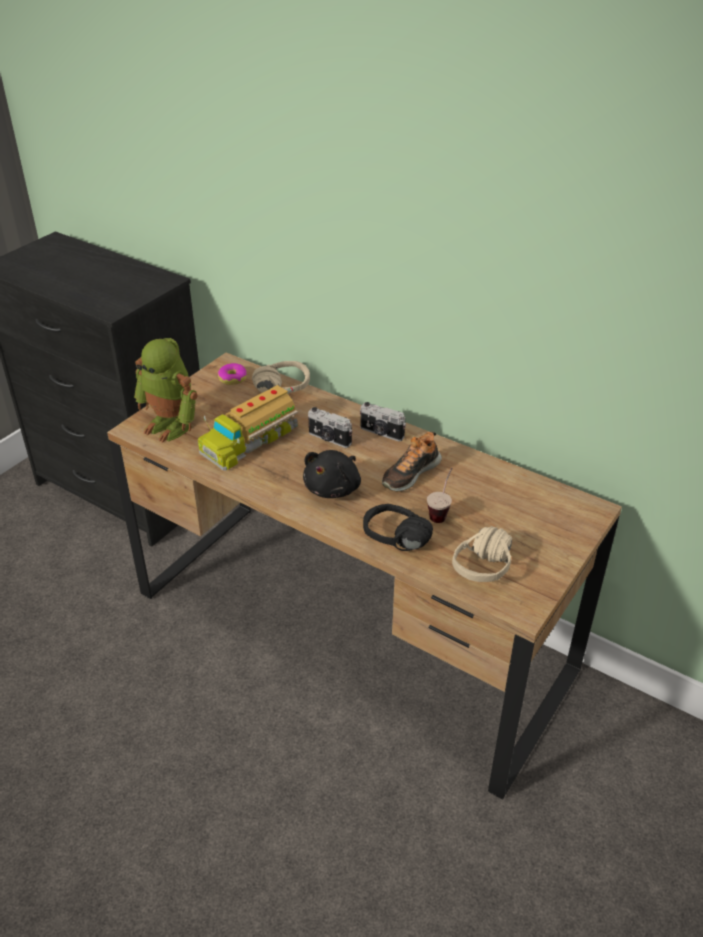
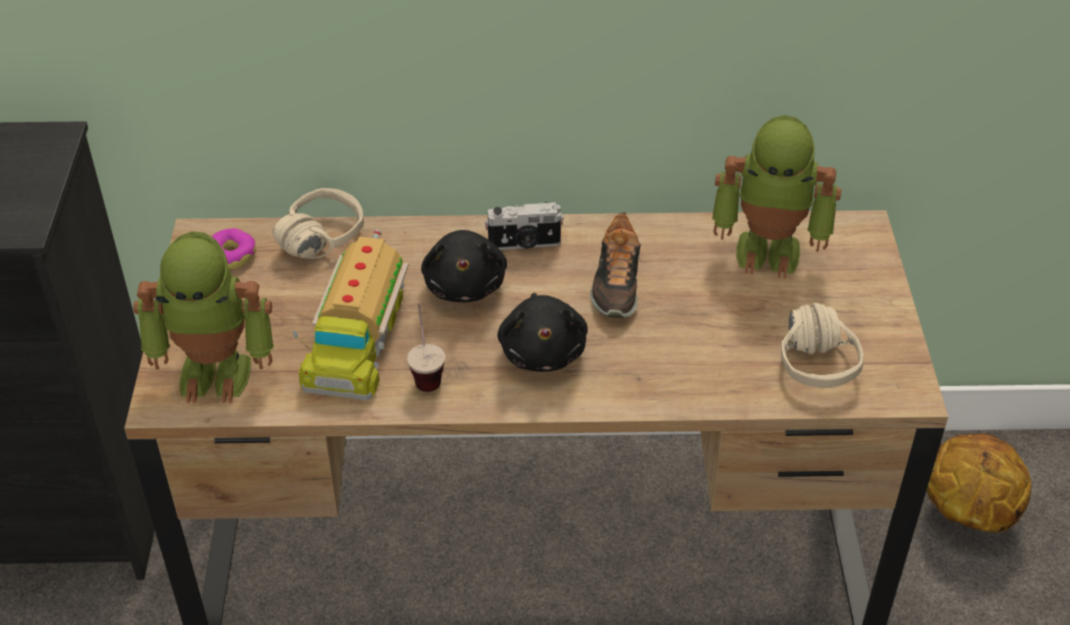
camera: 35 degrees left, 5 degrees up
camera [308,407,352,448] -> black plush toy [421,230,507,302]
black headphones [363,504,433,551] -> none
cup [427,468,452,523] -> cup moved to [407,304,445,392]
none -> toy robot [712,115,841,279]
none -> basketball [926,433,1031,532]

